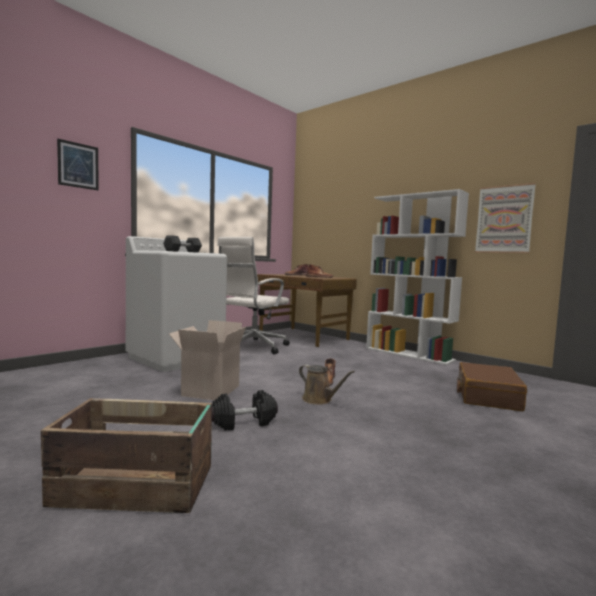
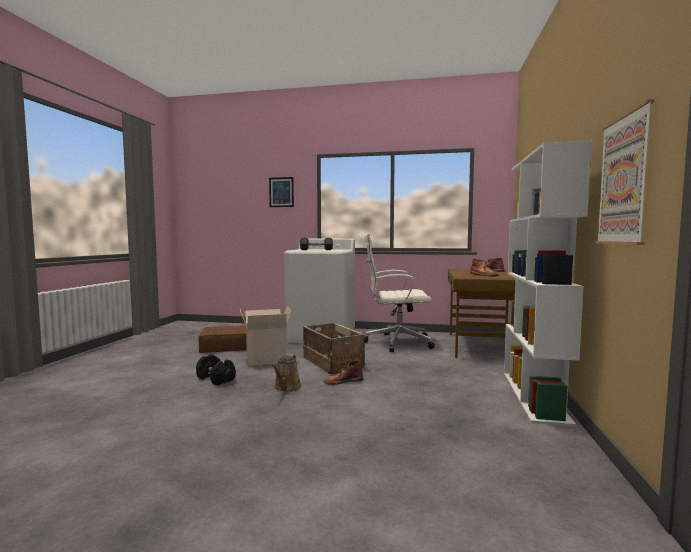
camera: 60 degrees right, 0 degrees up
crate [41,398,212,513] -> crate moved to [303,323,365,374]
brown suitcase [457,362,527,411] -> brown suitcase moved to [198,325,246,353]

